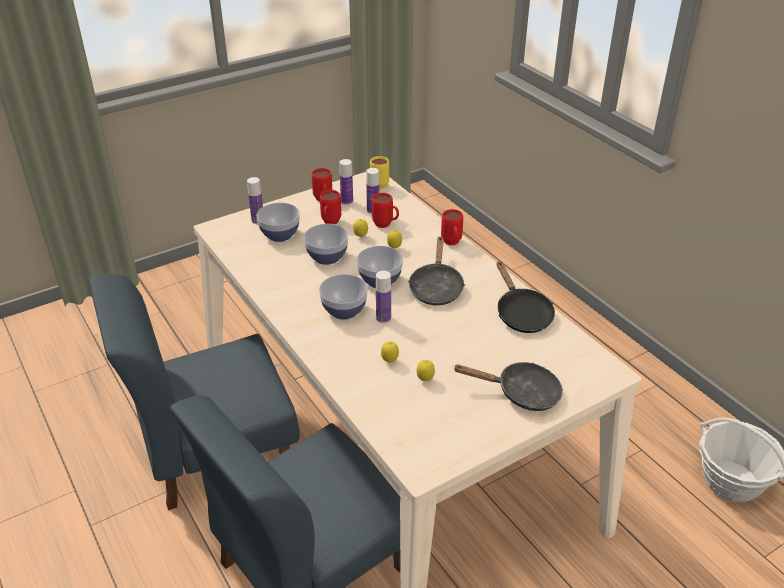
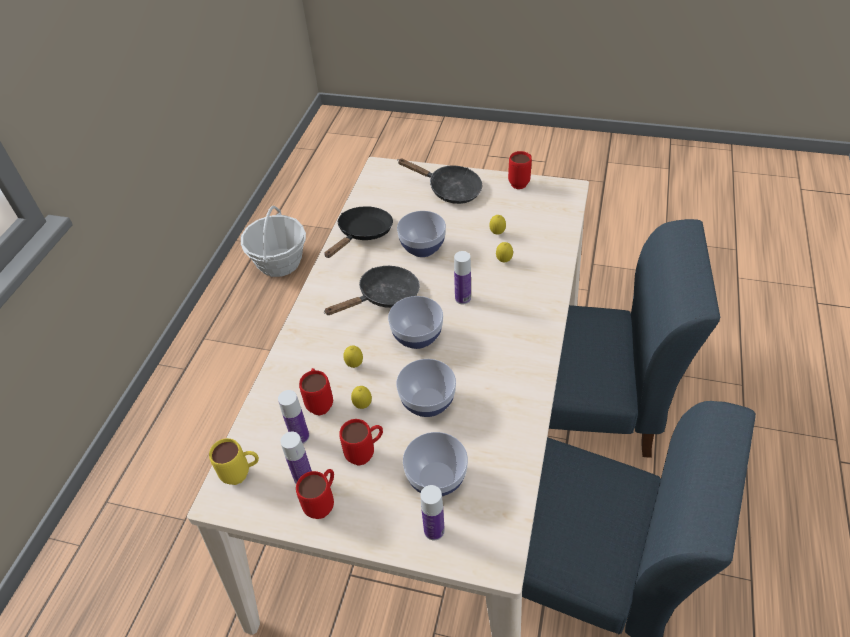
camera: 130 degrees left, 10 degrees up
bowl [319,274,368,320] -> bowl moved to [397,211,446,257]
red mug [441,209,463,245] -> red mug moved to [508,151,532,189]
black frying pan [453,362,563,411] -> black frying pan turned 150 degrees clockwise [397,158,482,204]

